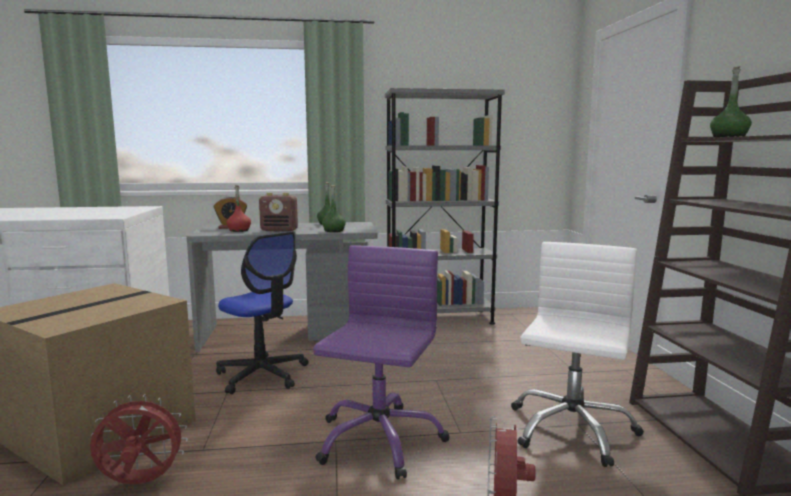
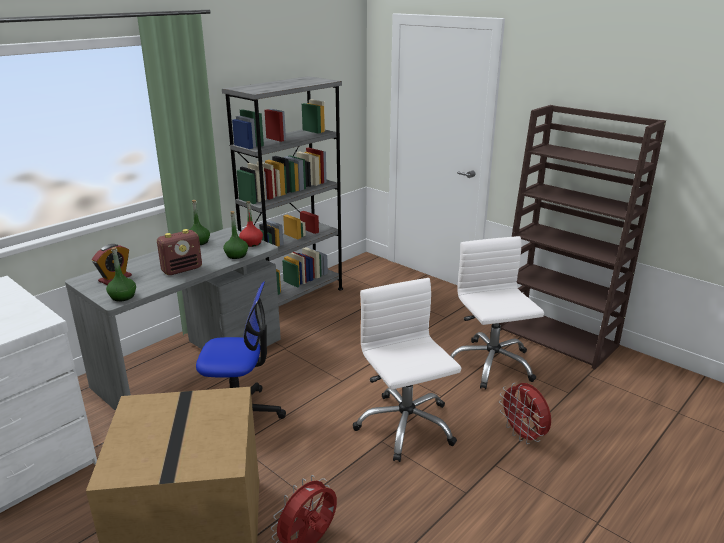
camera: 40 degrees left, 15 degrees up
red bottle [226,185,251,232] -> red bottle moved to [239,201,263,247]
purple office chair [313,246,450,479] -> white office chair [353,278,461,462]
green bottle [710,66,752,137] -> green bottle moved to [106,247,136,302]

